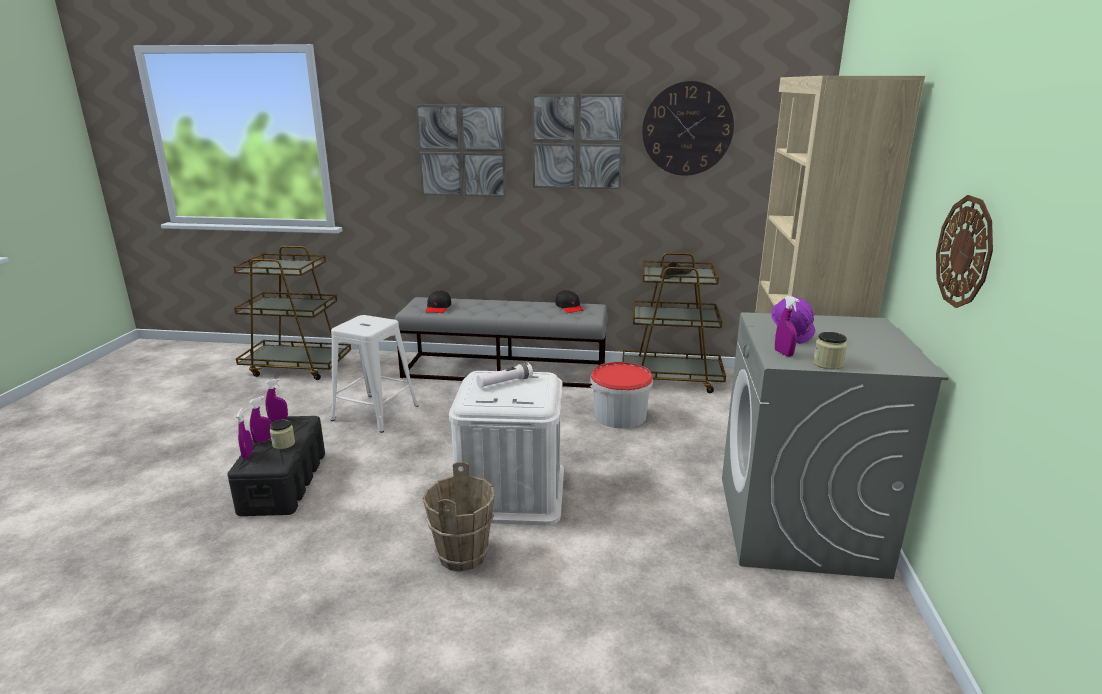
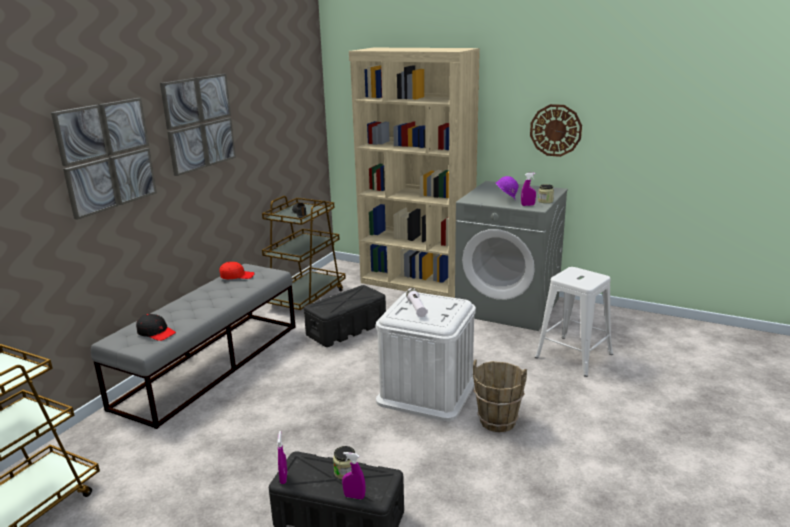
camera: 70 degrees left, 0 degrees up
purple spray bottle [249,396,271,443] -> none
white stool [330,315,419,433] -> white stool moved to [535,267,613,377]
black cap [555,290,584,313] -> red cap [220,262,255,279]
bucket [590,362,653,429] -> black storage box [304,285,386,347]
wall clock [642,81,734,176] -> none

